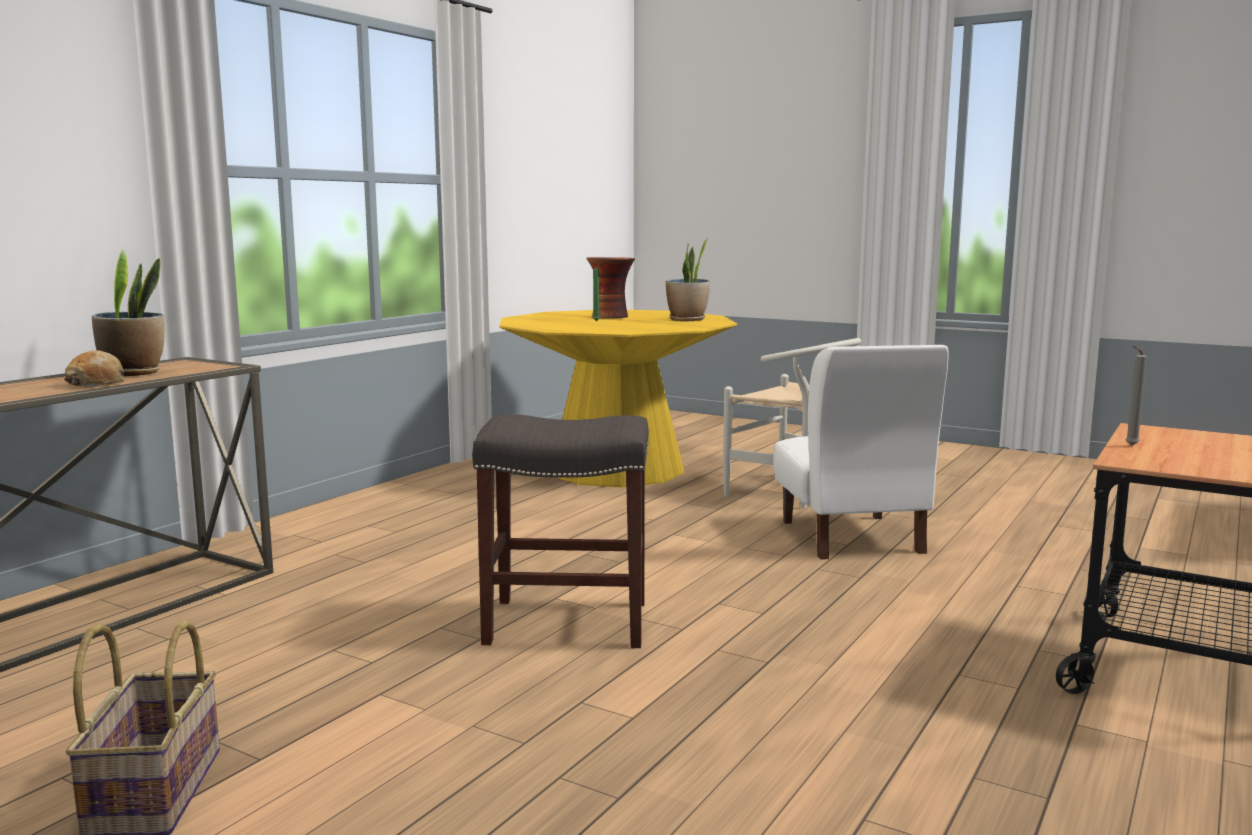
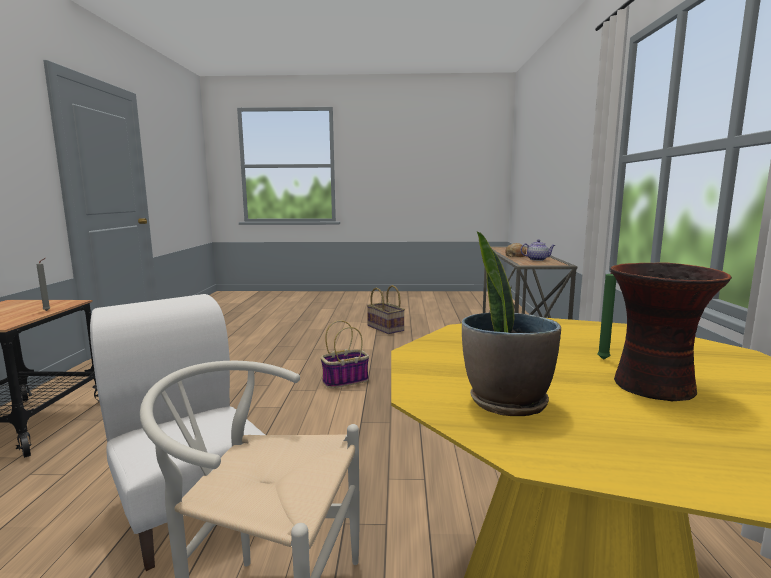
camera: 150 degrees right, 0 degrees up
potted plant [92,249,165,376] -> teapot [521,240,555,261]
grey stool [472,414,649,648] -> basket [321,320,369,388]

